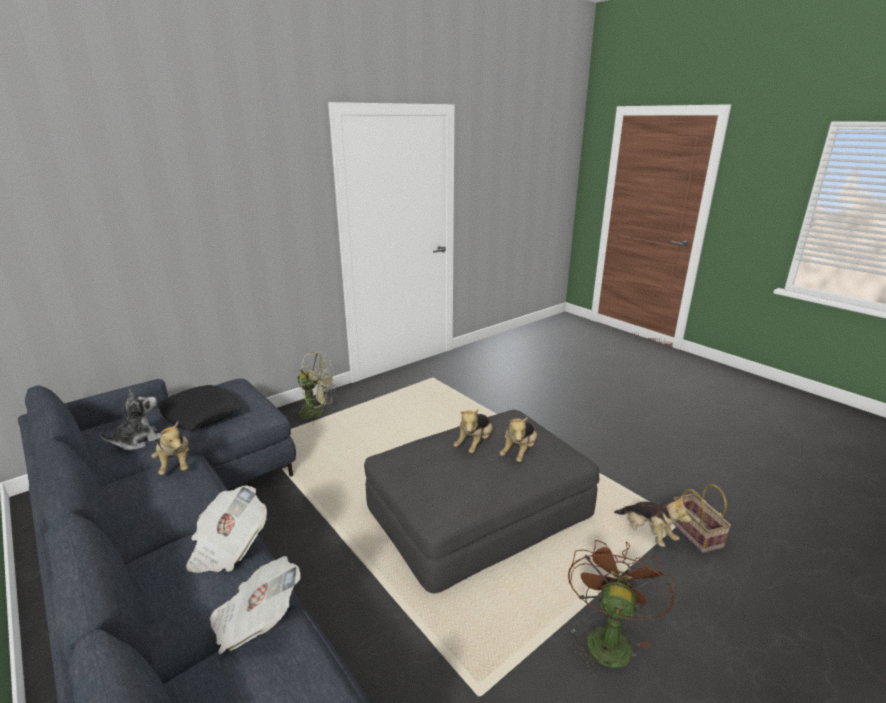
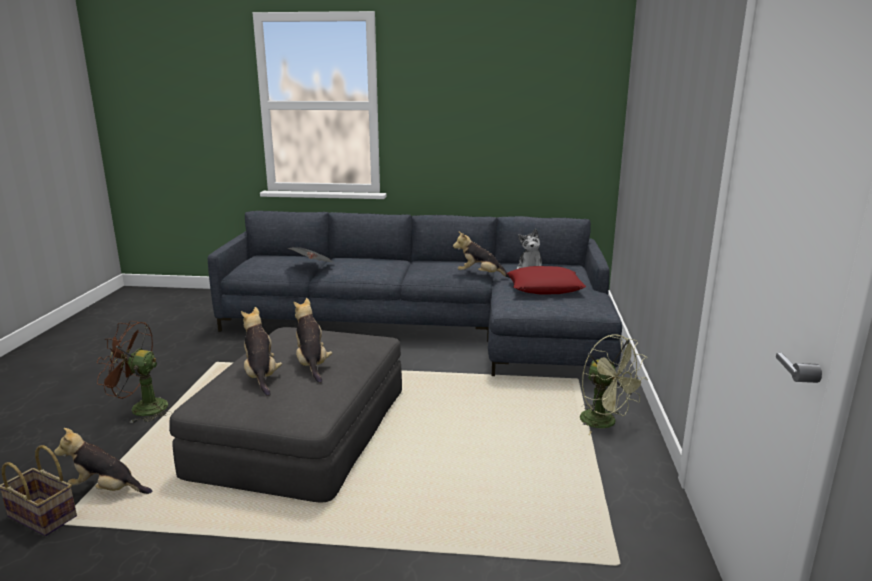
camera: 135 degrees right, 5 degrees down
black pillow [157,385,242,431] -> red pillow [507,266,586,295]
newspaper [186,485,267,573] -> none
green fan [295,352,336,424] -> green fan turned 90 degrees counterclockwise [580,334,648,435]
brown fan [568,540,674,676] -> brown fan turned 120 degrees clockwise [97,321,171,423]

